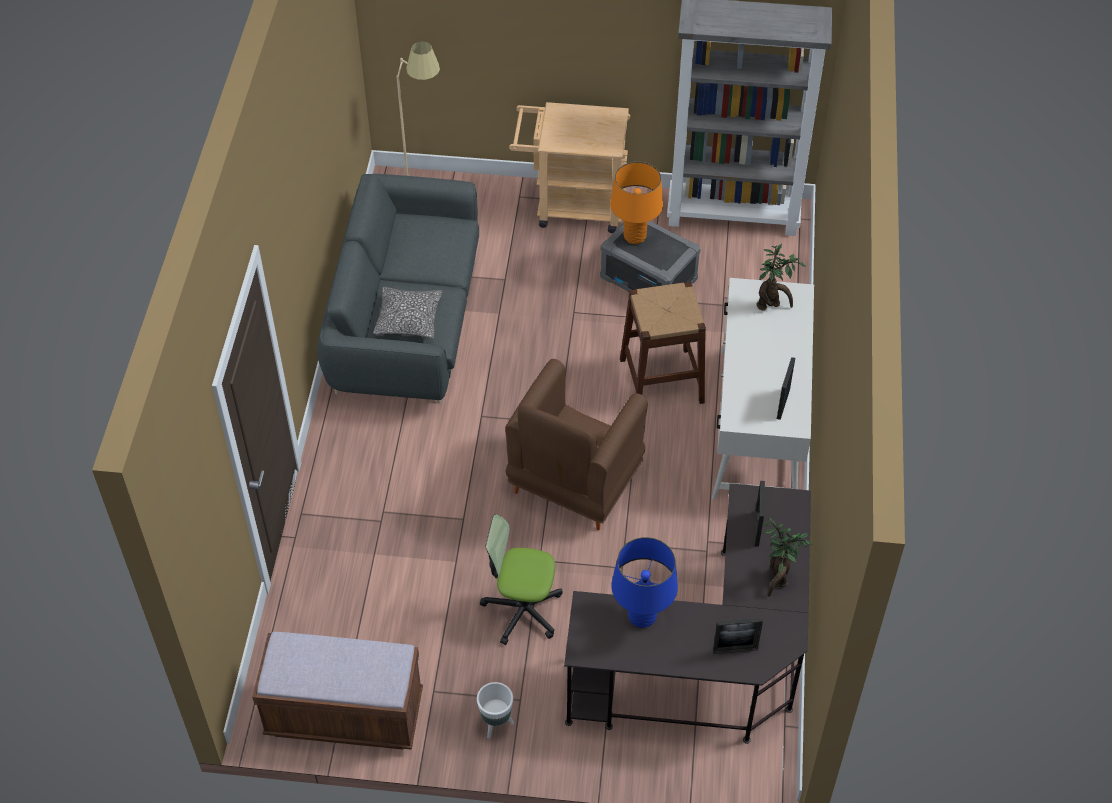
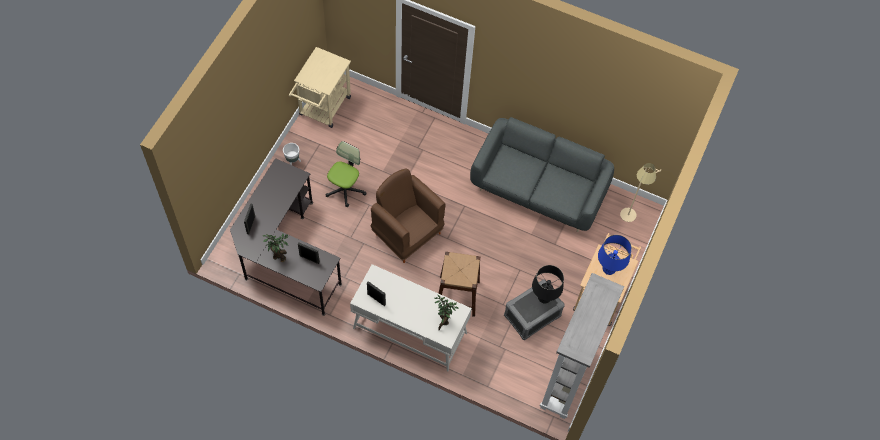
camera: 105 degrees right, 10 degrees up
brown bench [252,632,423,750] -> beige cart [289,47,351,128]
pillow [373,287,442,339] -> none
orange table lamp [610,162,663,244] -> black table lamp [532,265,564,304]
blue table lamp [611,537,678,628] -> blue table lamp moved to [598,235,632,275]

